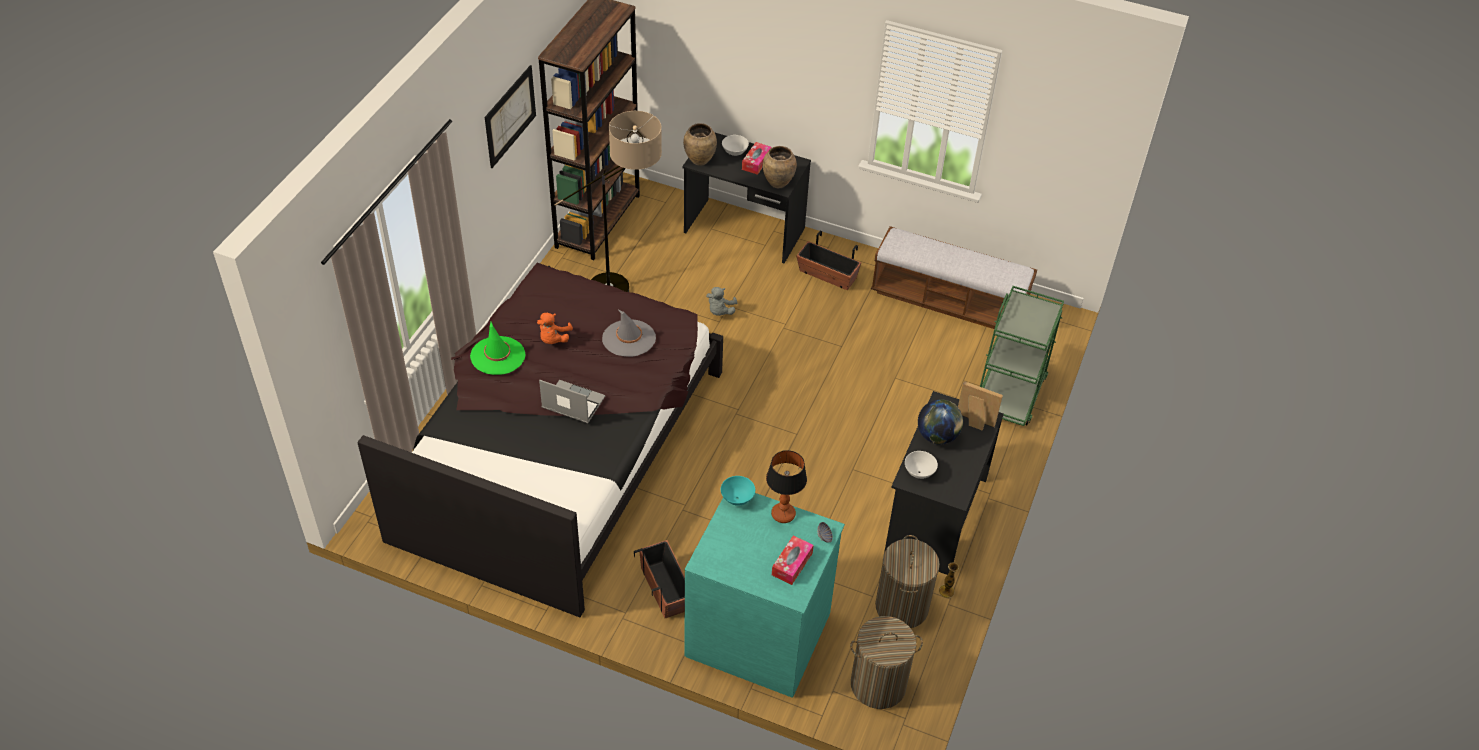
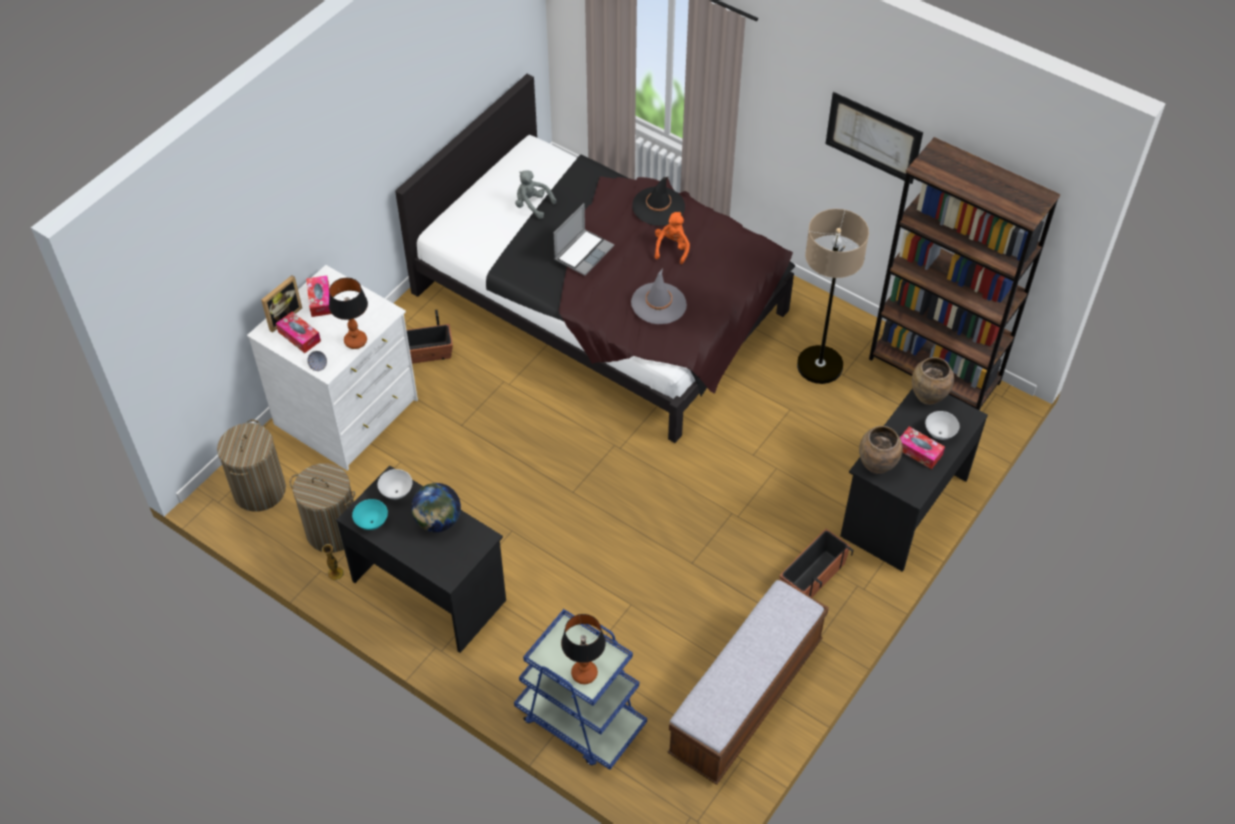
camera: 105 degrees right, 5 degrees up
green hat [470,322,525,375] -> black hat [632,177,685,226]
orange plush toy [537,313,573,344] -> orange plush toy turned 75 degrees clockwise [655,212,690,264]
turquoise dresser [684,493,845,698] -> white dresser [247,265,418,471]
grey plush toy [706,287,737,316] -> grey plush toy moved to [515,170,556,219]
turquoise bowl [721,476,755,506] -> turquoise bowl moved to [352,499,388,530]
picture frame [958,381,1003,431] -> picture frame moved to [261,275,302,333]
green cart [980,286,1064,426] -> blue cart [514,609,647,770]
none -> tissue box [306,276,331,317]
none -> table lamp [561,614,606,684]

